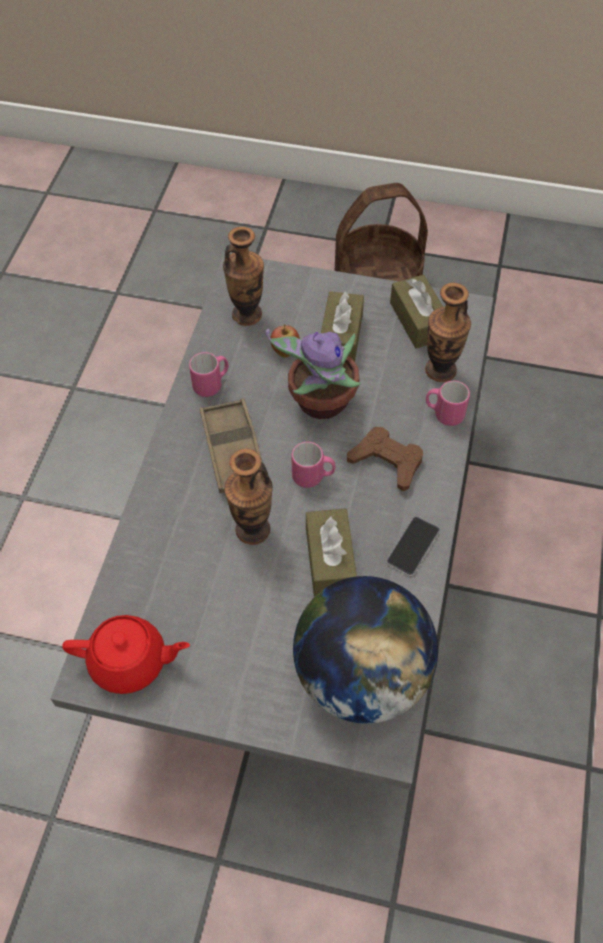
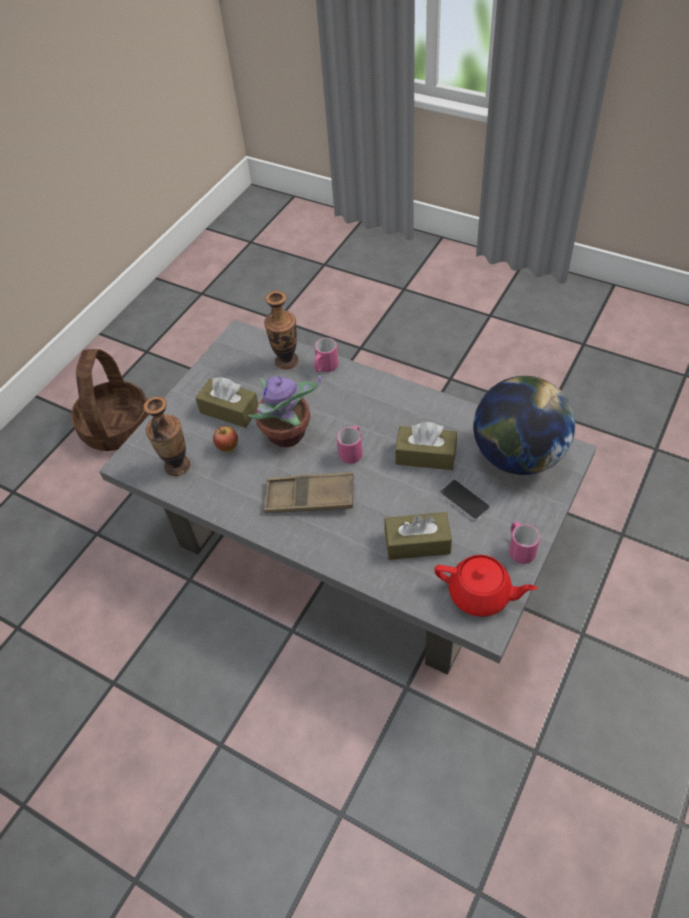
camera: 70 degrees left, 5 degrees down
red teapot [63,615,190,694] -> red teapot turned 90 degrees clockwise [434,555,537,617]
pink mug [189,352,229,397] -> pink mug moved to [509,522,540,564]
vase [224,448,273,545] -> none
brown game controller [347,427,423,491] -> none
phone [386,517,440,576] -> phone moved to [440,480,490,521]
brown tissue box [390,275,443,349] -> brown tissue box moved to [384,512,452,560]

